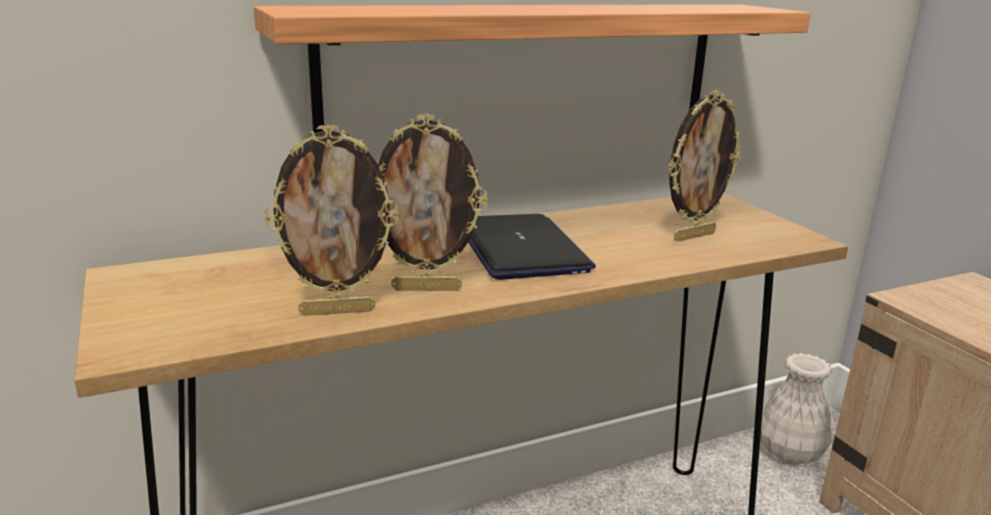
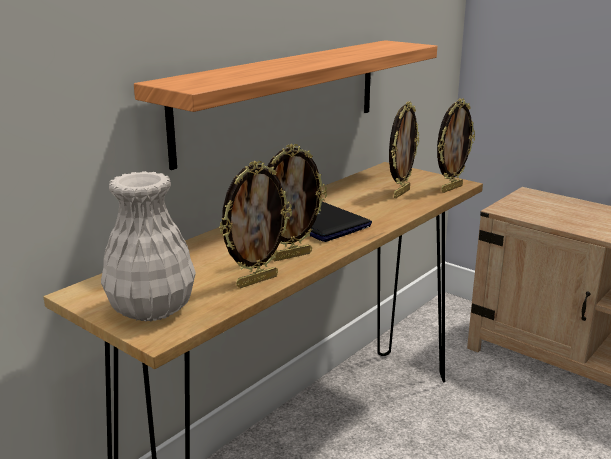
camera: 25 degrees left, 0 degrees up
white vase [760,353,832,465] -> white vase moved to [101,171,196,322]
none -> picture frame [437,98,475,193]

